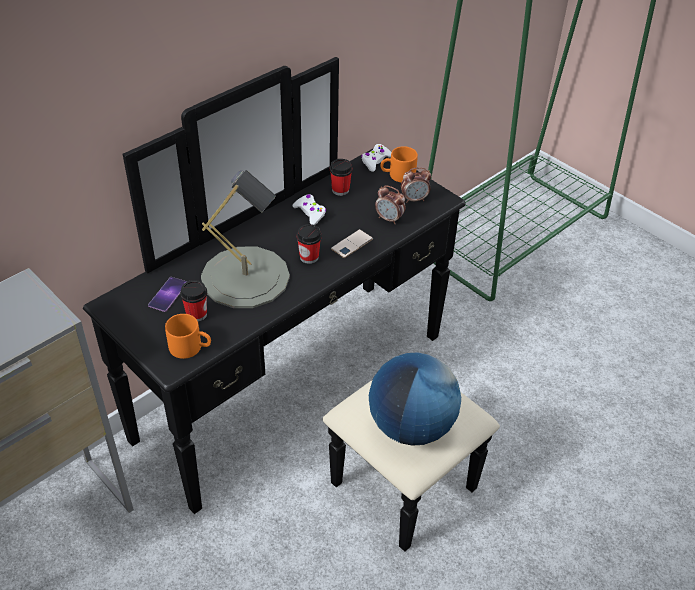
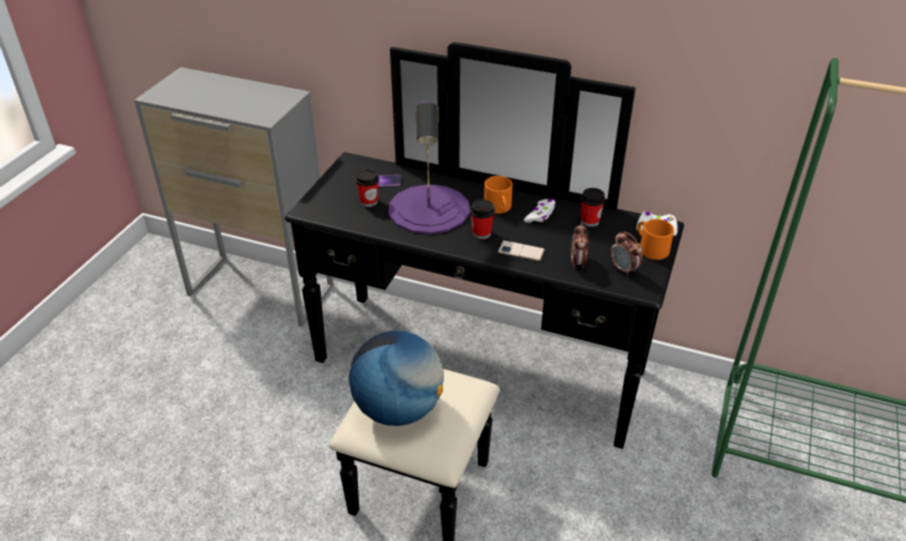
camera: 65 degrees right, 5 degrees down
orange mug [165,314,211,359] -> orange mug moved to [484,176,513,214]
grey table lamp [201,170,290,308] -> purple table lamp [389,101,470,234]

